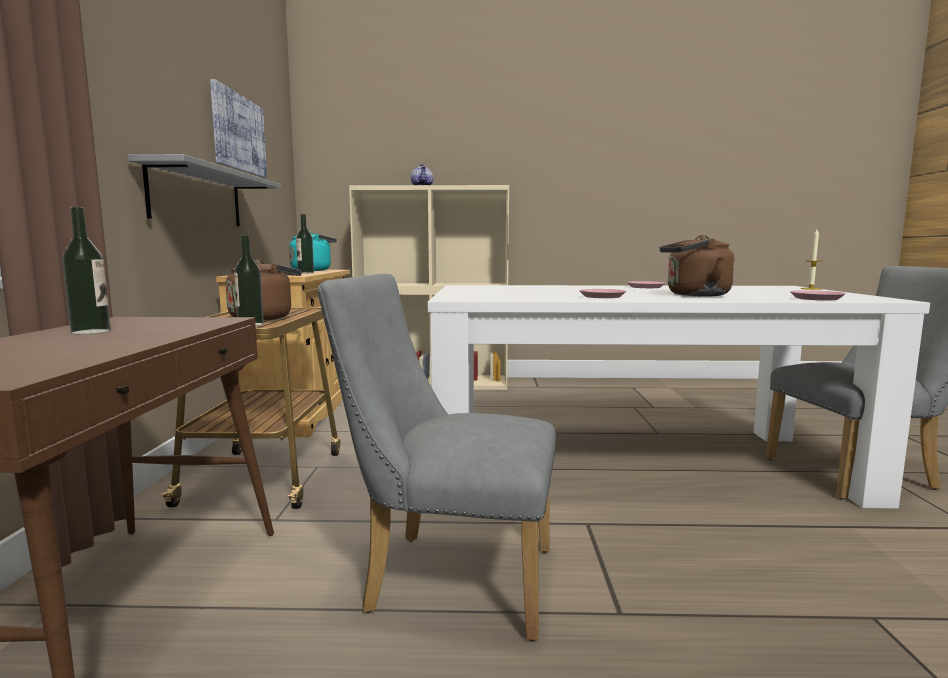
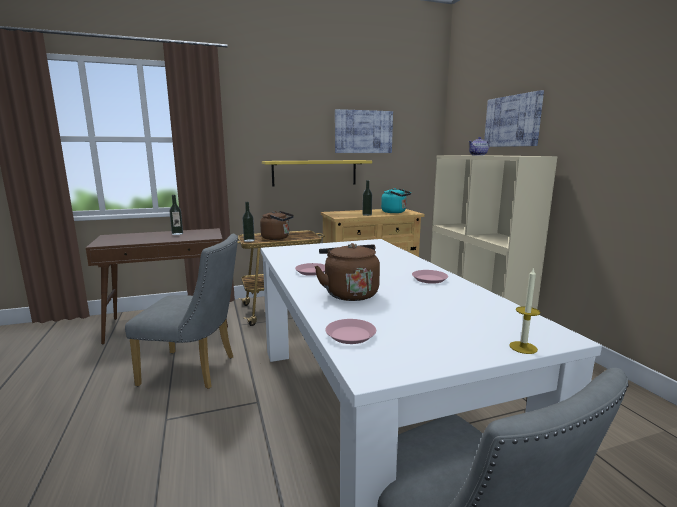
camera: 70 degrees right, 5 degrees up
grey shelf [128,154,281,226] -> yellow shelf [262,160,372,187]
grey chair [317,274,556,641] -> grey chair turned 105 degrees clockwise [125,234,238,389]
none -> picture [484,90,544,147]

